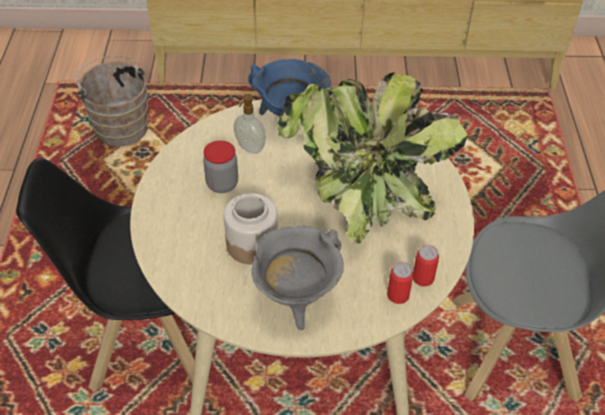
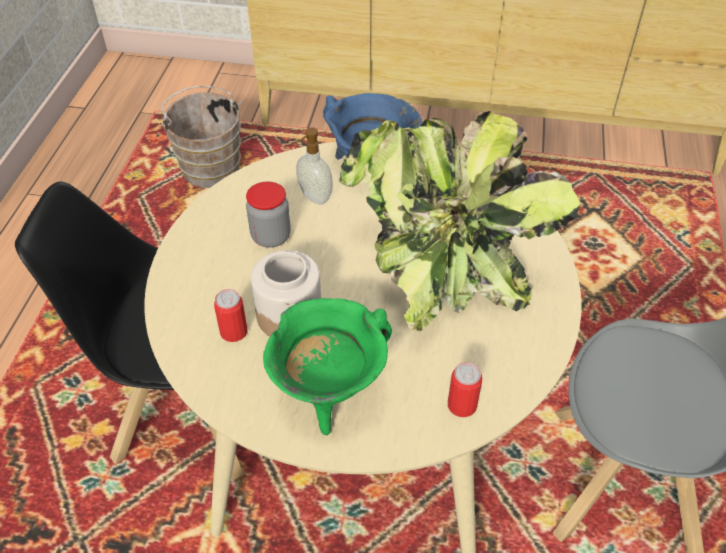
camera: 10 degrees right, 0 degrees up
grey cooking pot [251,225,344,330] -> green cooking pot [263,298,392,435]
can [413,245,439,287] -> can moved to [214,289,247,342]

